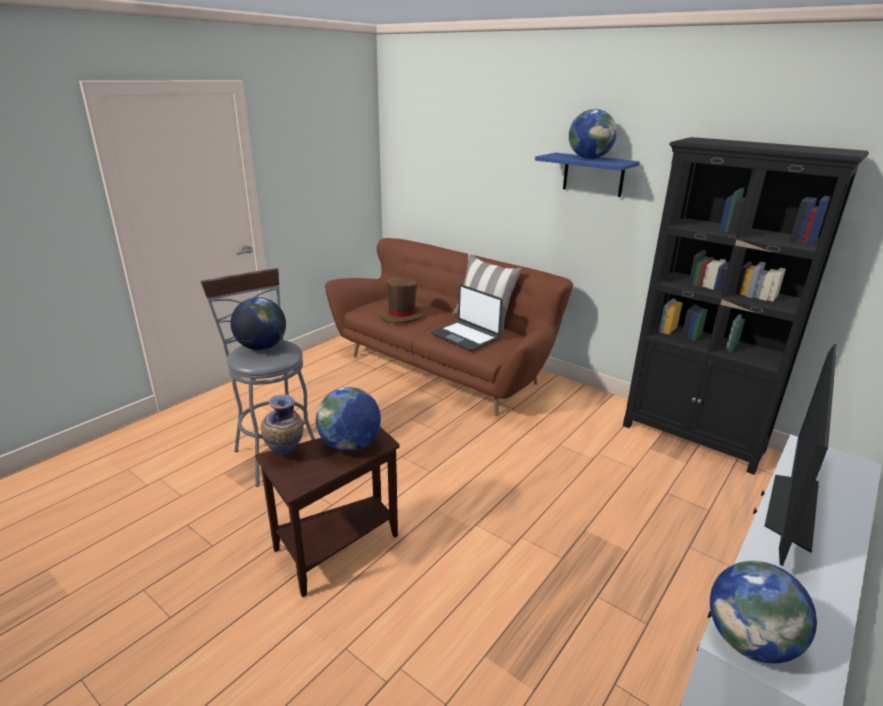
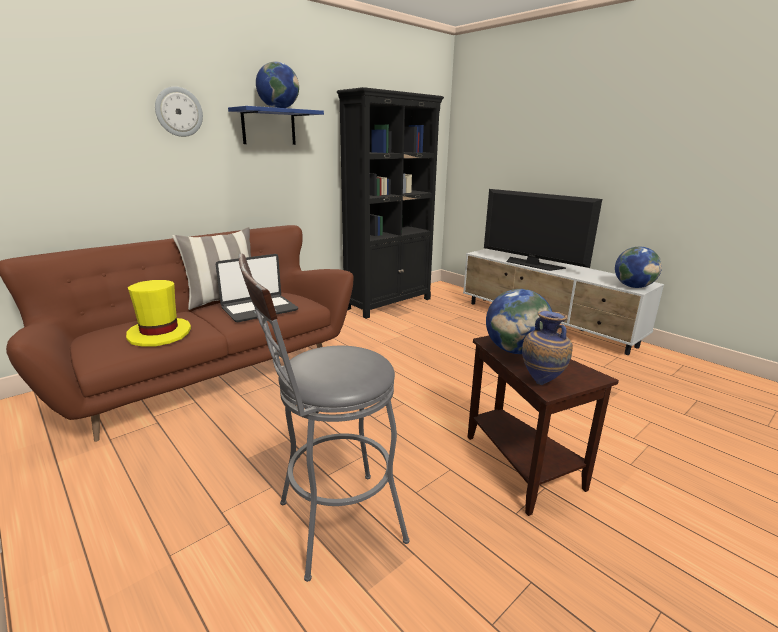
camera: 80 degrees left, 5 degrees down
globe [230,297,286,350] -> none
brown hat [380,277,424,324] -> yellow hat [126,280,191,347]
none -> wall clock [155,86,203,137]

